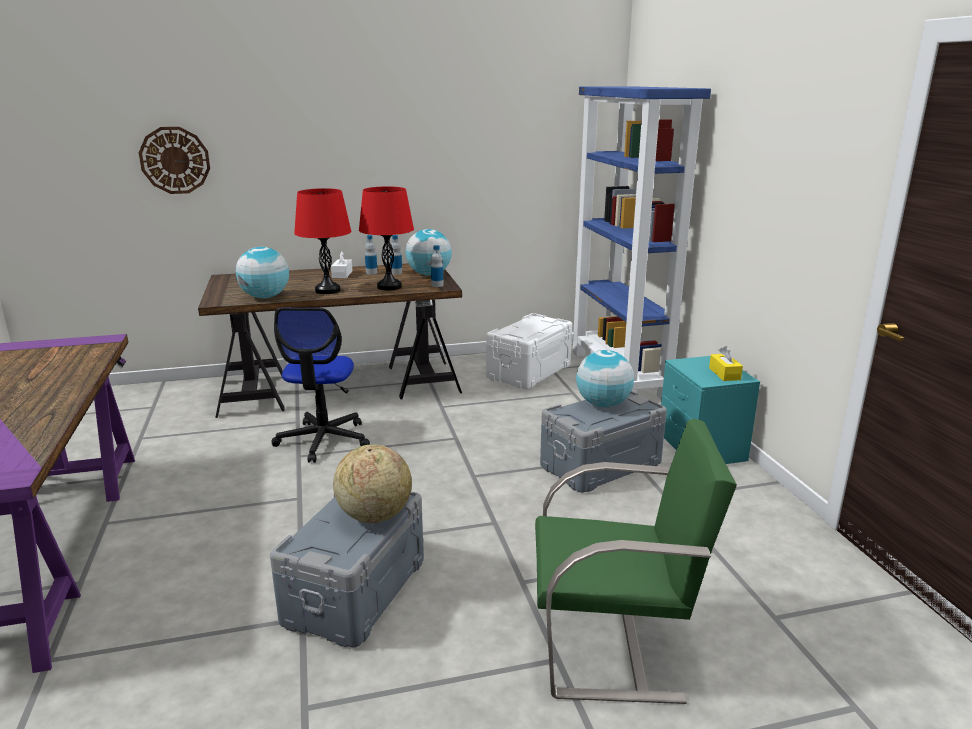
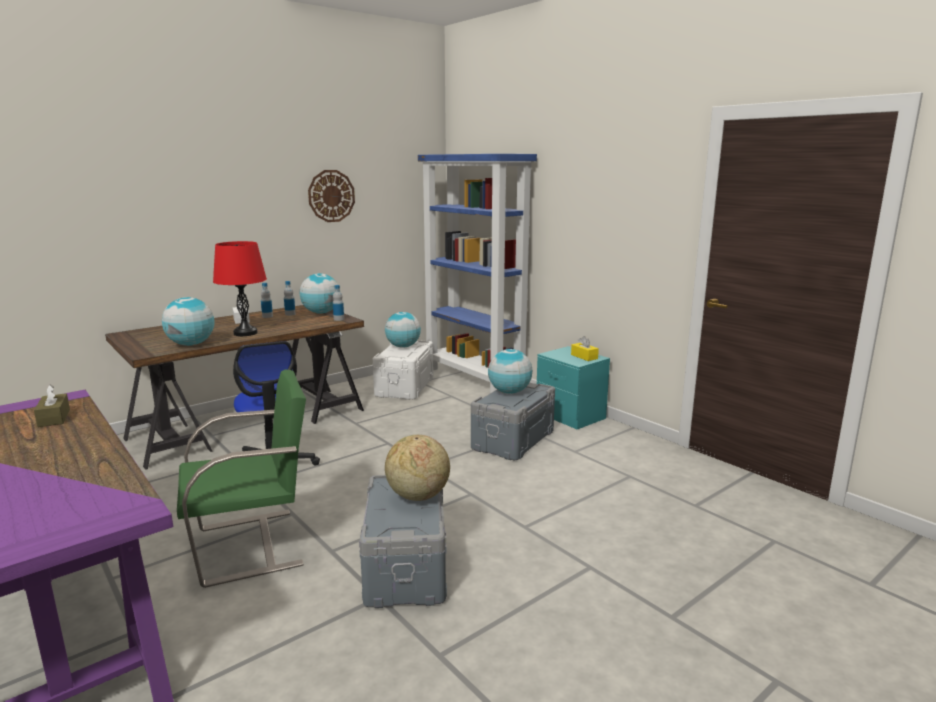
camera: 25 degrees left, 5 degrees down
wall clock [139,127,210,194] -> wall clock moved to [308,170,355,222]
red table lamp [359,186,414,290] -> none
green chair [535,418,737,704] -> green chair moved to [177,370,306,588]
none -> brown tissue box [34,385,70,427]
none -> globe [385,312,421,348]

